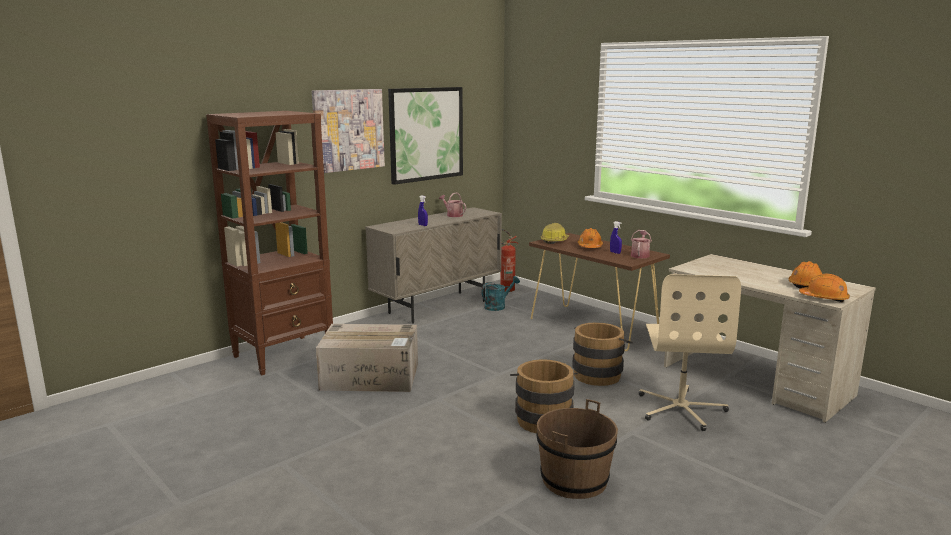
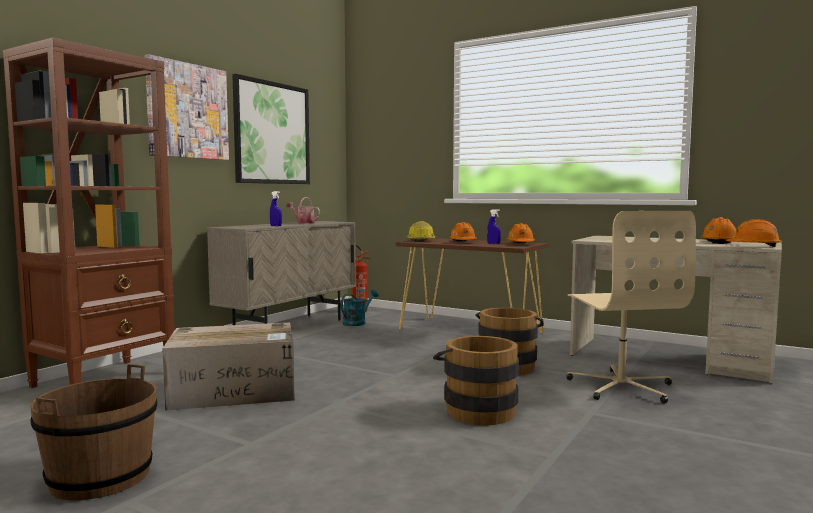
camera: 15 degrees left, 10 degrees down
brown bucket [536,399,618,499] -> brown bucket moved to [30,364,157,501]
watering can [631,230,652,258] -> orange hard hat [507,223,535,243]

